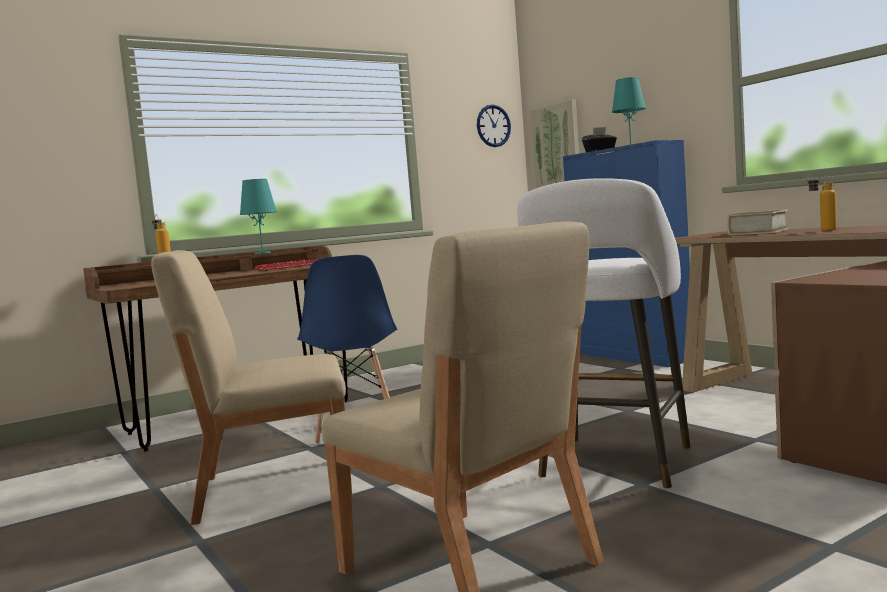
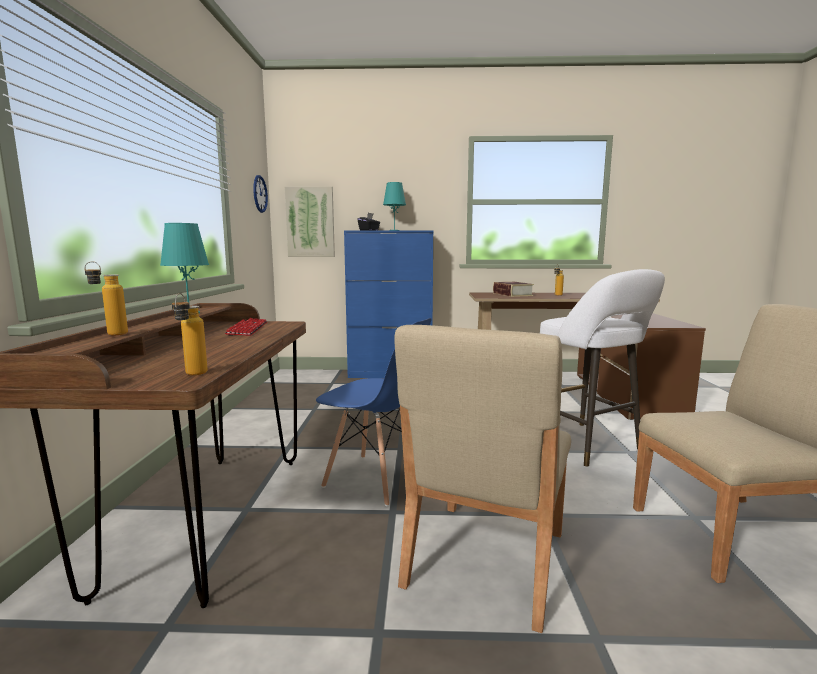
camera: 55 degrees left, 5 degrees up
none -> bottle [172,293,208,375]

